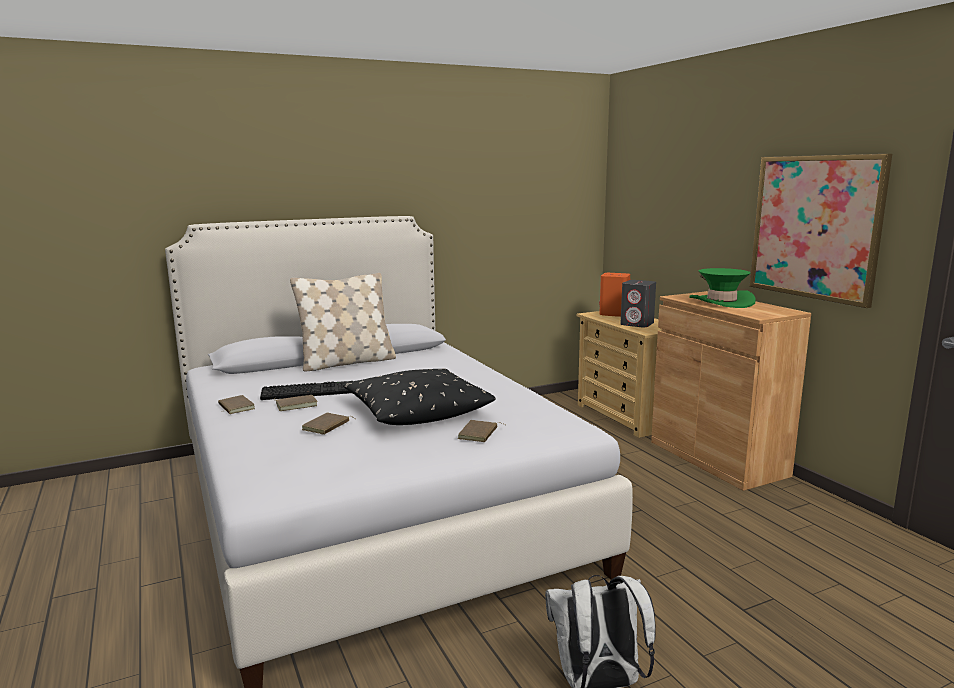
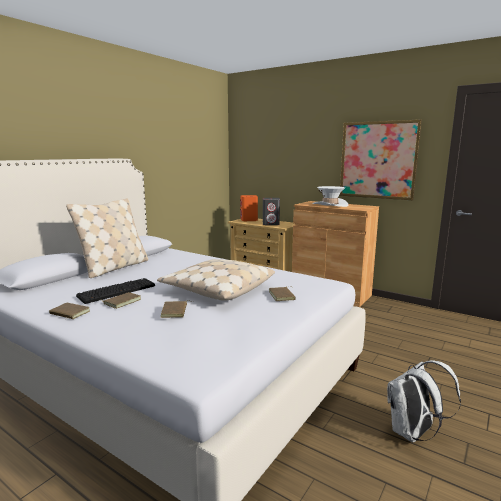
camera: 30 degrees left, 0 degrees up
black pillow [343,369,496,425] -> beige pillow [157,259,275,301]
green hat [689,268,756,308] -> white hat [313,186,348,207]

